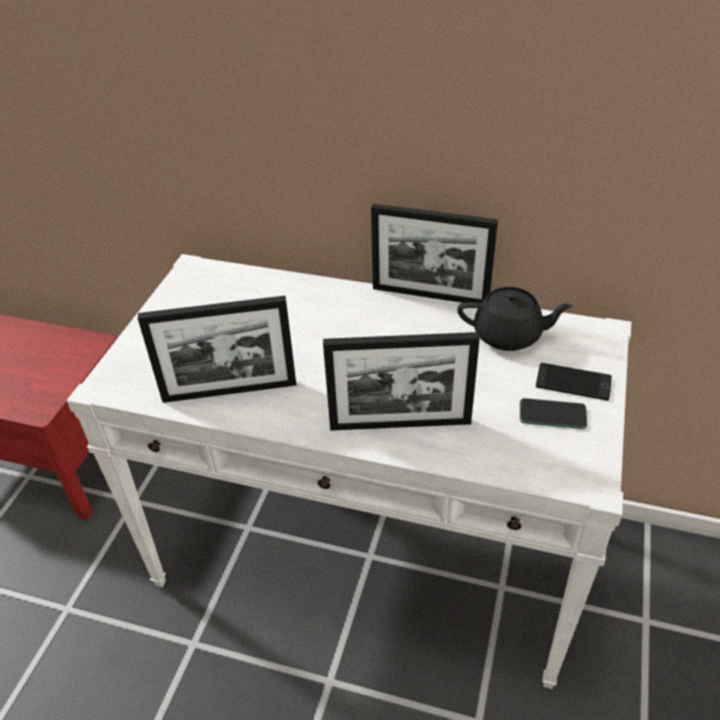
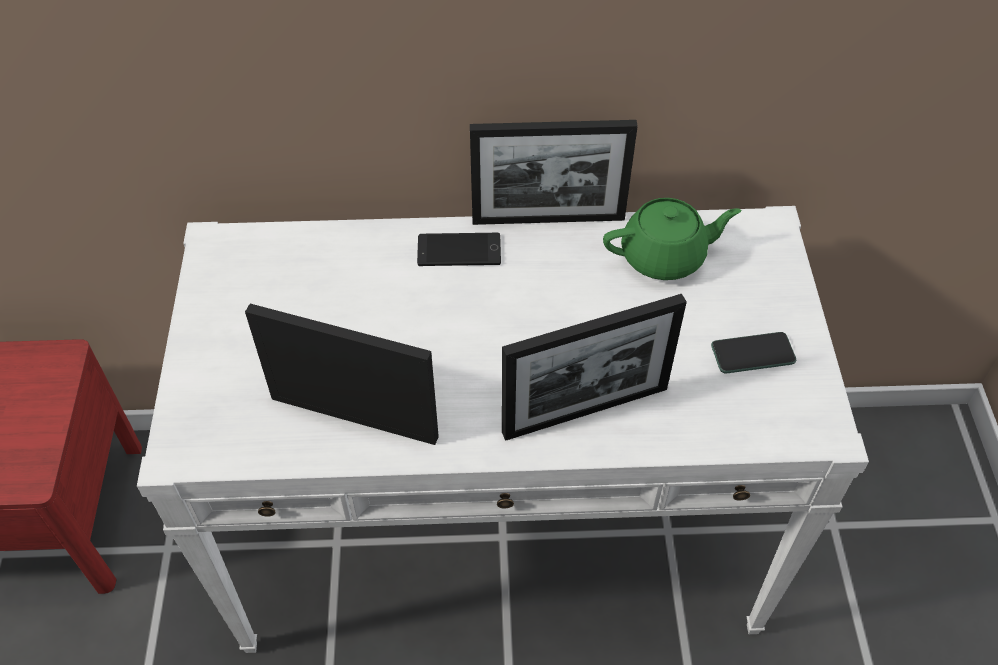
camera: 20 degrees left, 10 degrees up
picture frame [138,296,296,403] -> picture frame turned 135 degrees counterclockwise [245,304,439,445]
black teapot [457,287,573,351] -> green teapot [603,198,741,280]
phone [536,363,612,401] -> phone moved to [417,233,501,266]

